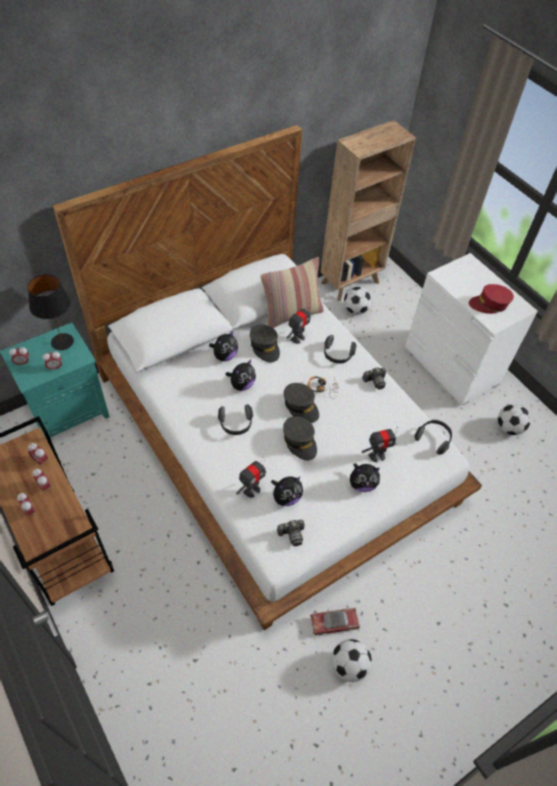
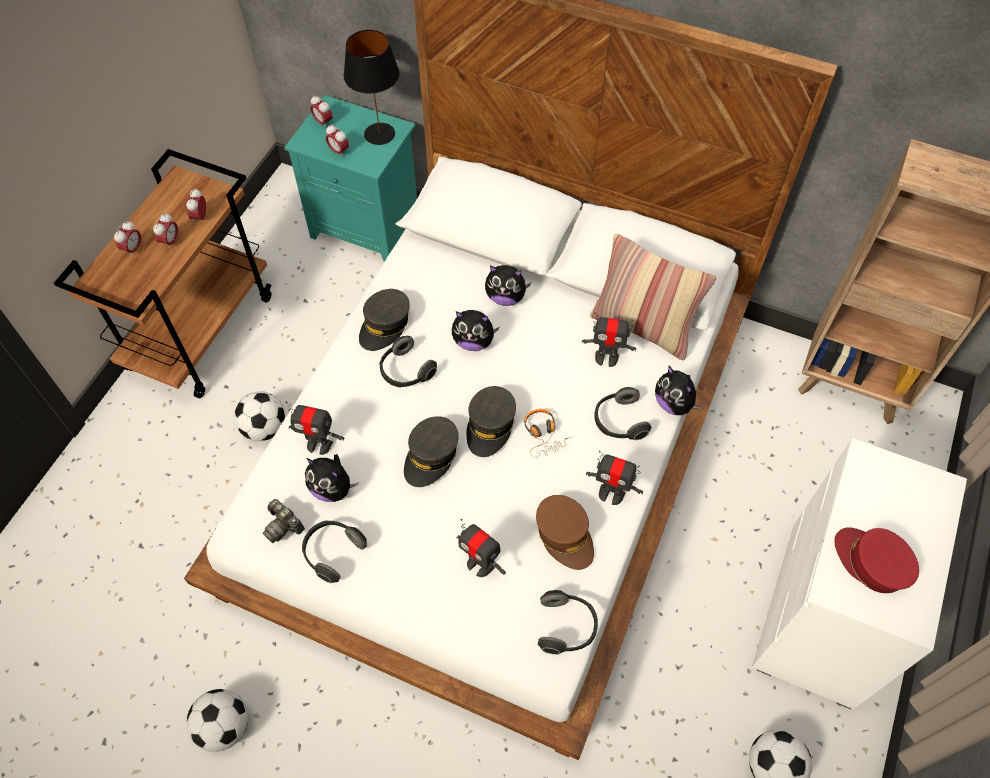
camera: 60 degrees right, 5 degrees up
grey cap [250,324,280,363] -> grey cap moved to [359,289,410,351]
toy car [310,608,360,636] -> none
football [344,287,372,315] -> football moved to [234,391,285,441]
plush toy [350,463,381,492] -> plush toy moved to [655,366,702,415]
camera [362,367,386,390] -> toy robot [586,451,643,505]
none -> headphones [302,520,367,583]
none -> brown cap [536,495,594,570]

